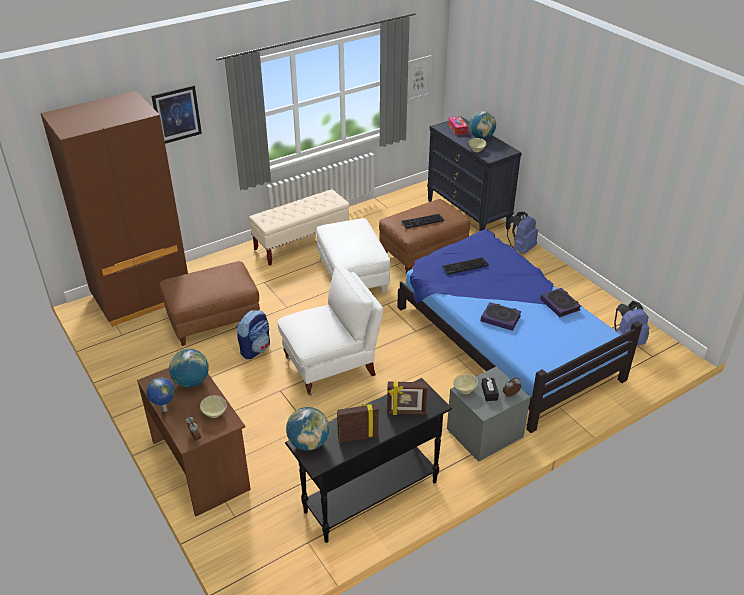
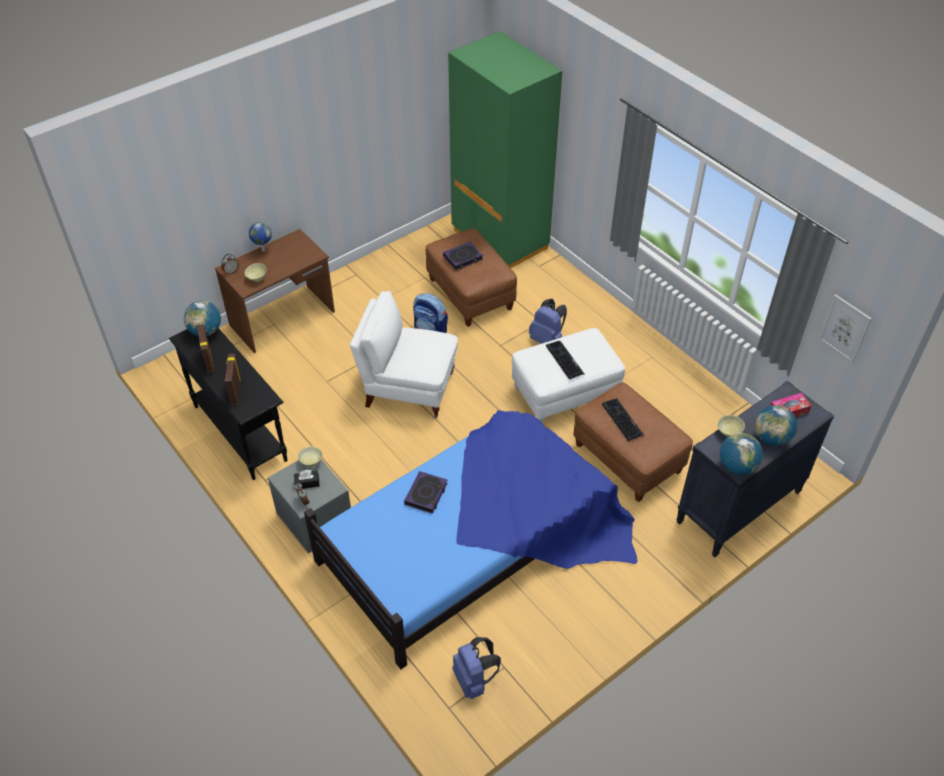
camera: 85 degrees right, 10 degrees up
brown wardrobe [40,91,188,327] -> green wardrobe [448,31,562,268]
picture [151,85,202,144] -> none
globe [169,349,209,388] -> globe moved to [720,433,763,475]
beige bench [249,189,349,266] -> none
white armchair [278,266,383,396] -> white armchair turned 135 degrees clockwise [350,291,458,418]
keyboard [442,257,489,275] -> keyboard moved to [546,341,584,380]
blue backpack [507,212,538,254] -> blue backpack moved to [529,299,567,344]
book [540,288,581,317] -> book moved to [443,242,483,270]

